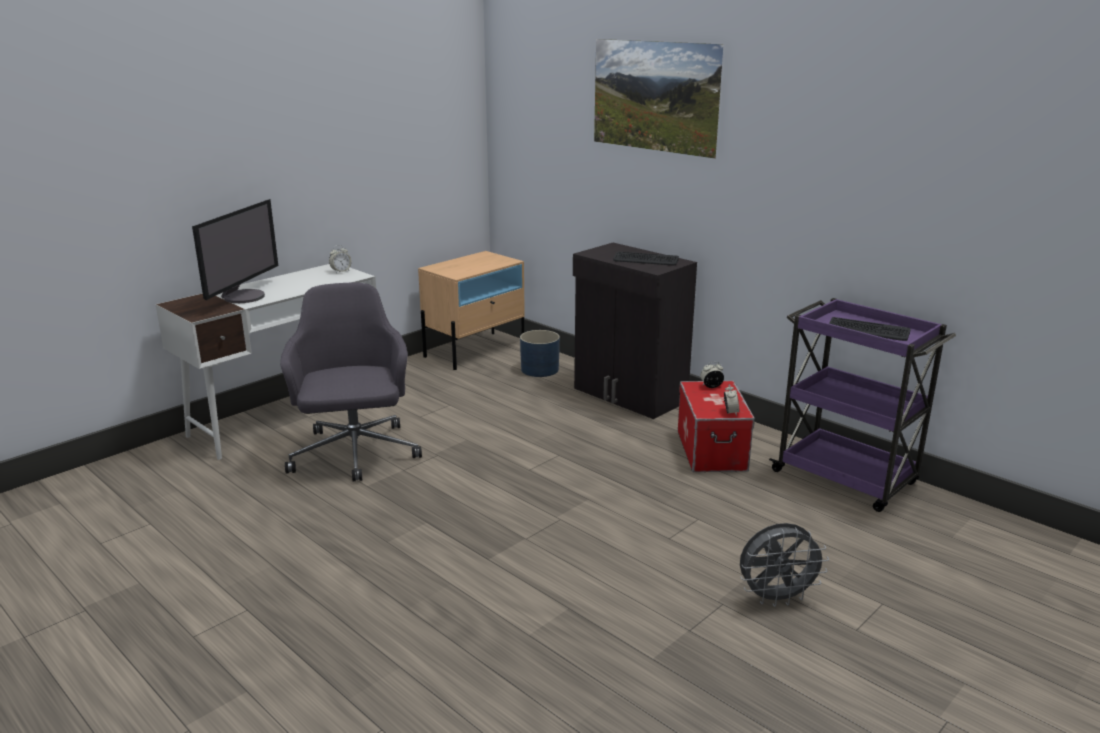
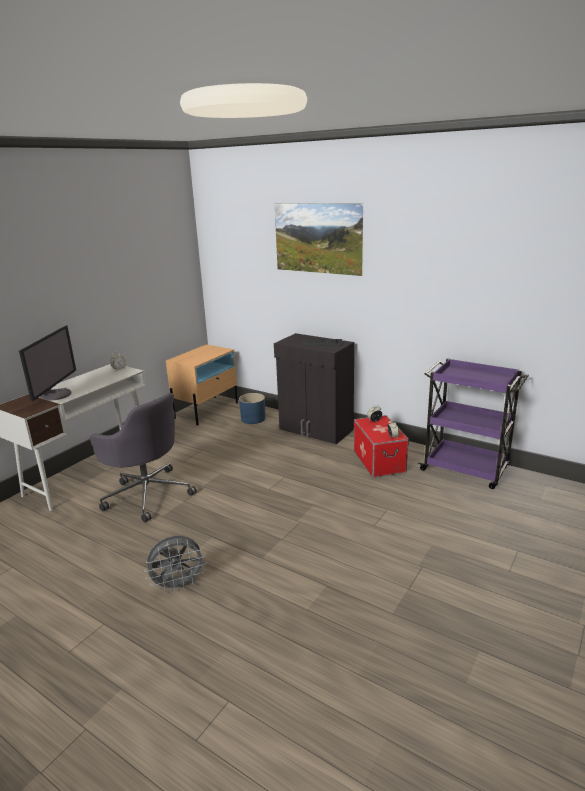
camera: 10 degrees left, 0 degrees up
grey office chair [280,283,422,481] -> grey office chair turned 150 degrees clockwise [89,393,197,522]
grey fan [740,523,829,607] -> grey fan moved to [144,536,207,592]
keyboard [829,317,911,341] -> none

